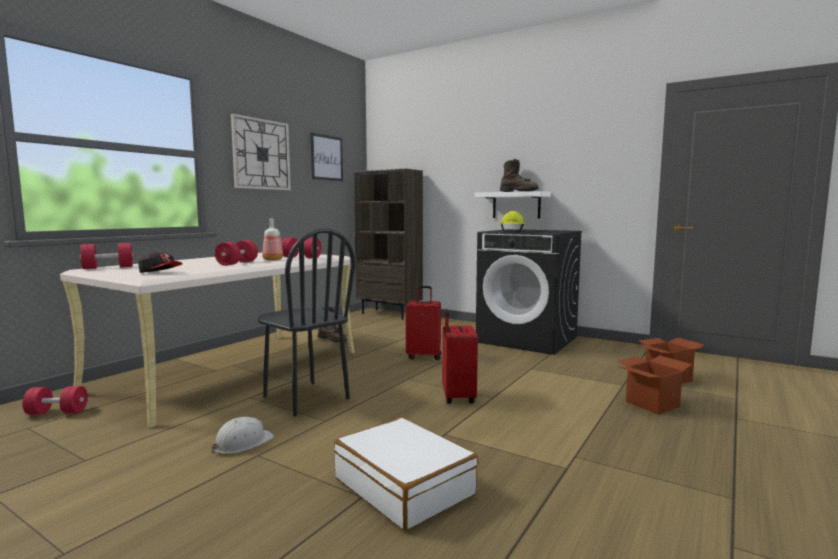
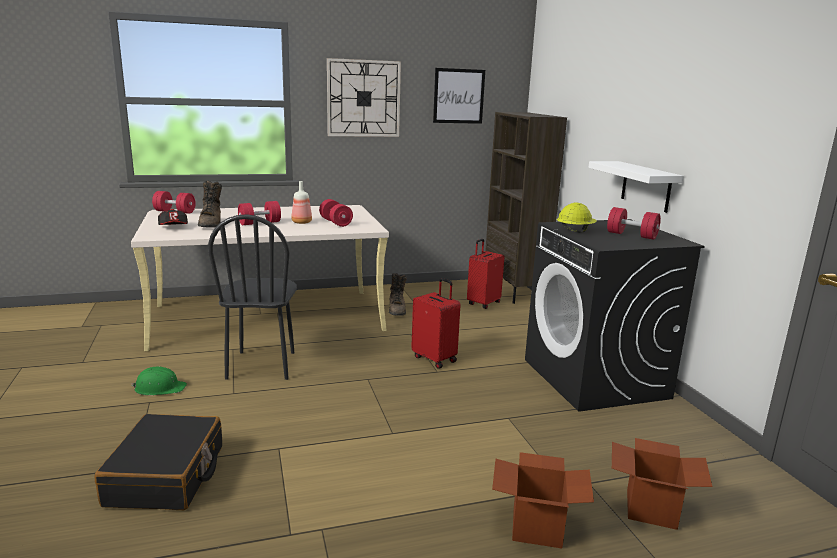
camera: 40 degrees right, 10 degrees up
red dumbbell [22,386,88,415] -> red dumbbell moved to [607,207,661,240]
white hard hat [212,417,274,454] -> green hard hat [131,367,187,395]
white suitcase [334,417,479,530] -> black suitcase [95,414,222,510]
red suitcase [442,309,478,404] -> red suitcase moved to [467,239,505,309]
brown boot [500,159,538,192] -> brown boot moved to [198,180,222,228]

